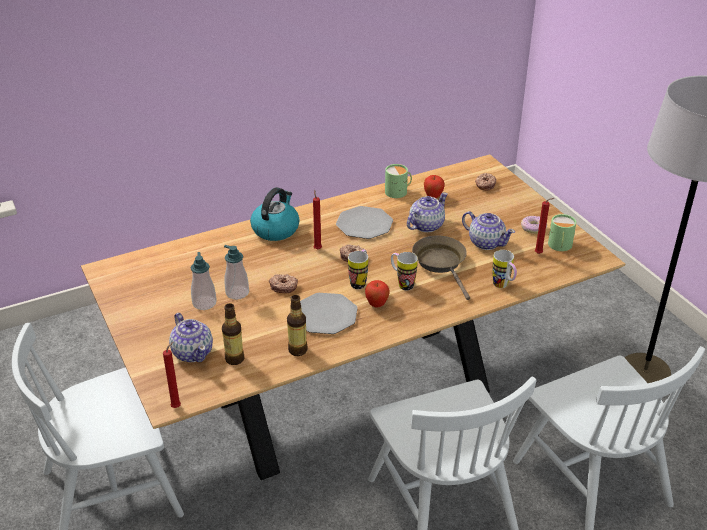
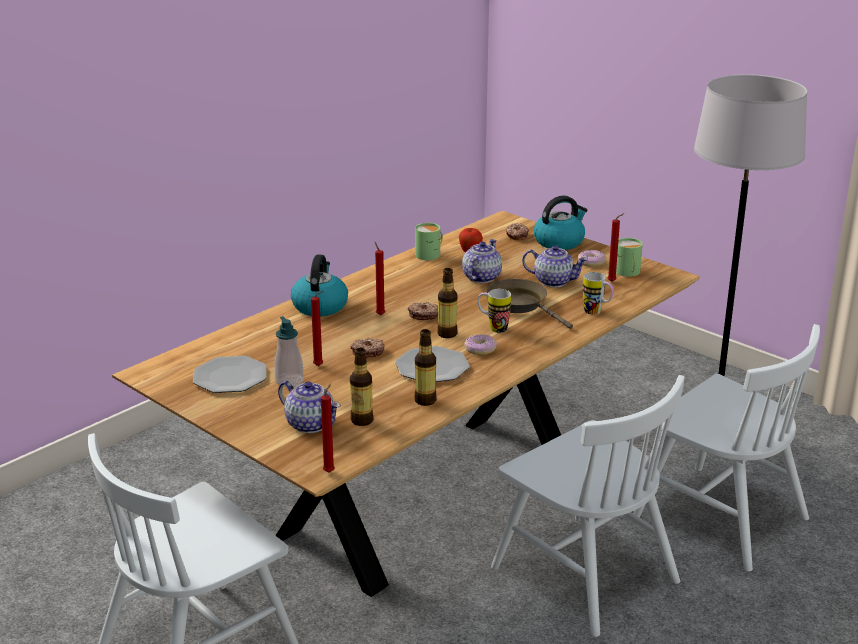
camera: 20 degrees left, 10 degrees down
soap dispenser [224,245,249,300] -> red candle [311,290,324,366]
plate [336,206,393,239] -> plate moved to [193,356,267,393]
mug [348,250,368,289] -> bottle [437,268,458,338]
apple [365,280,390,308] -> donut [464,334,497,355]
none -> kettle [534,196,587,250]

